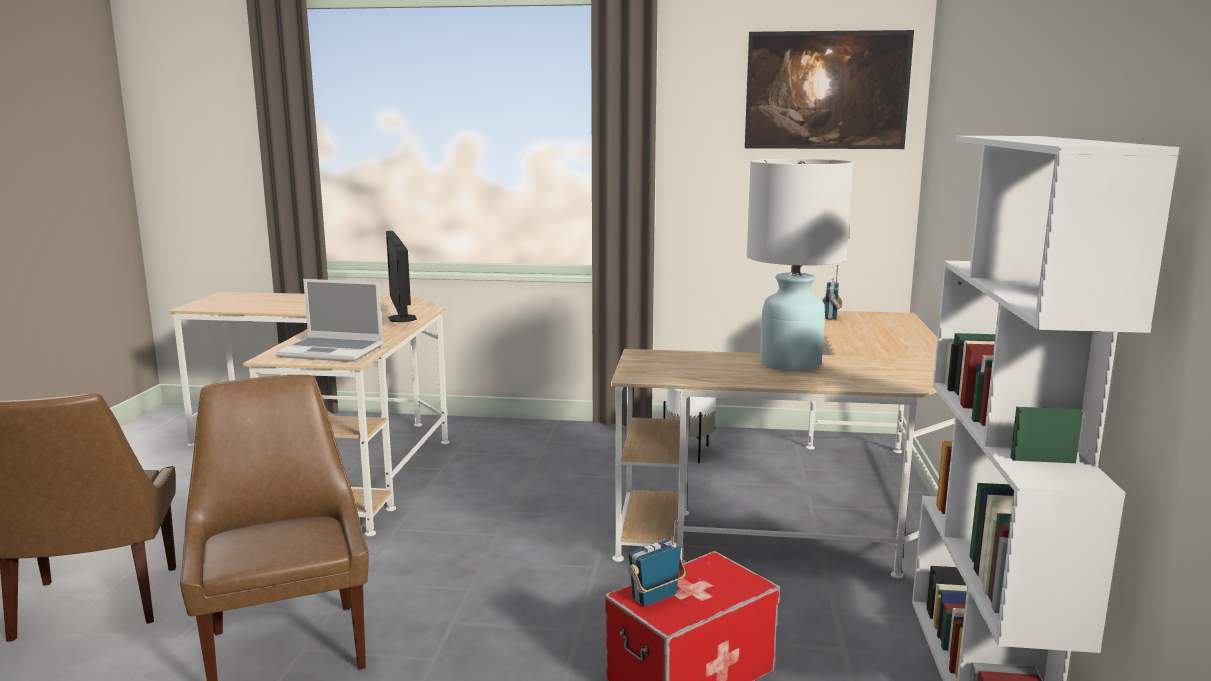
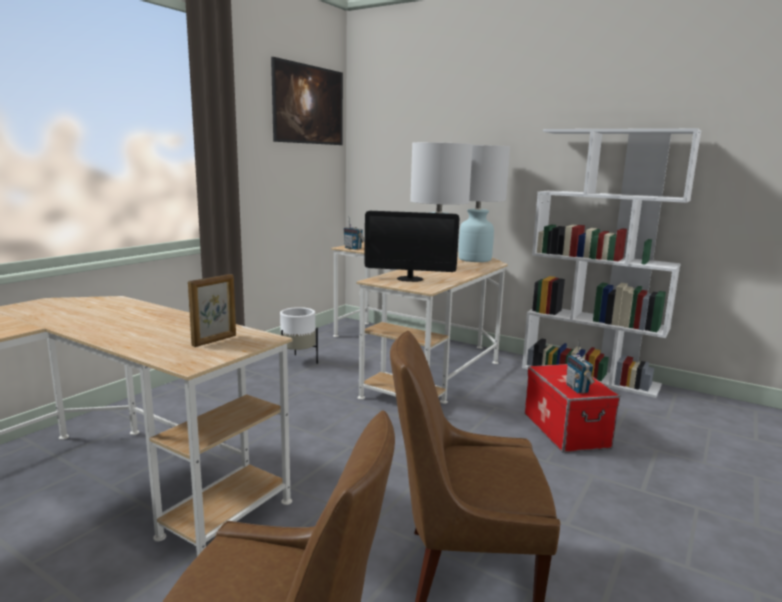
camera: 65 degrees left, 0 degrees up
laptop [276,279,383,362] -> picture frame [188,274,236,347]
monitor [386,231,417,322] -> monitor moved to [364,211,459,282]
none -> white table lamp [458,145,510,262]

